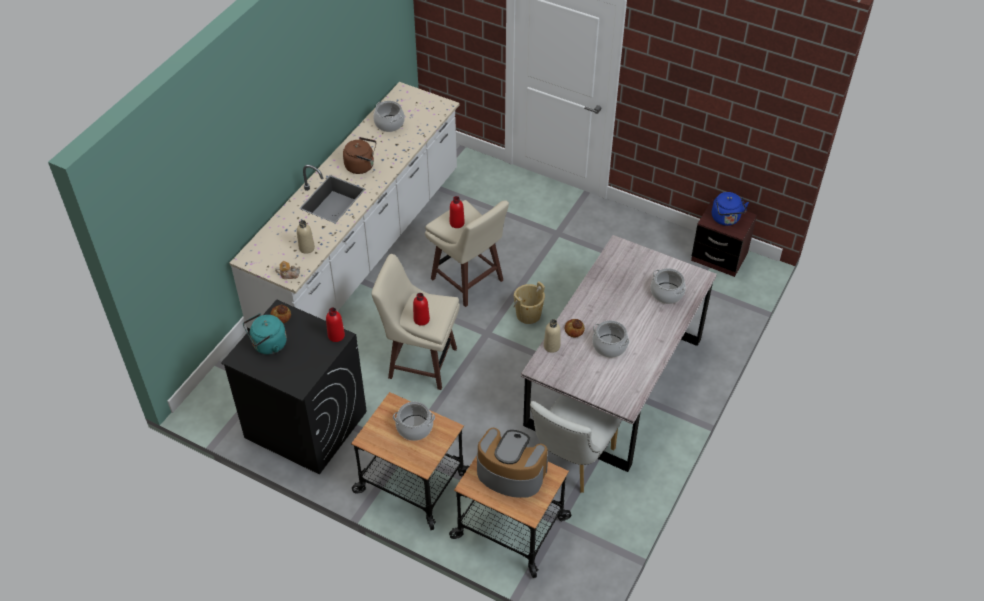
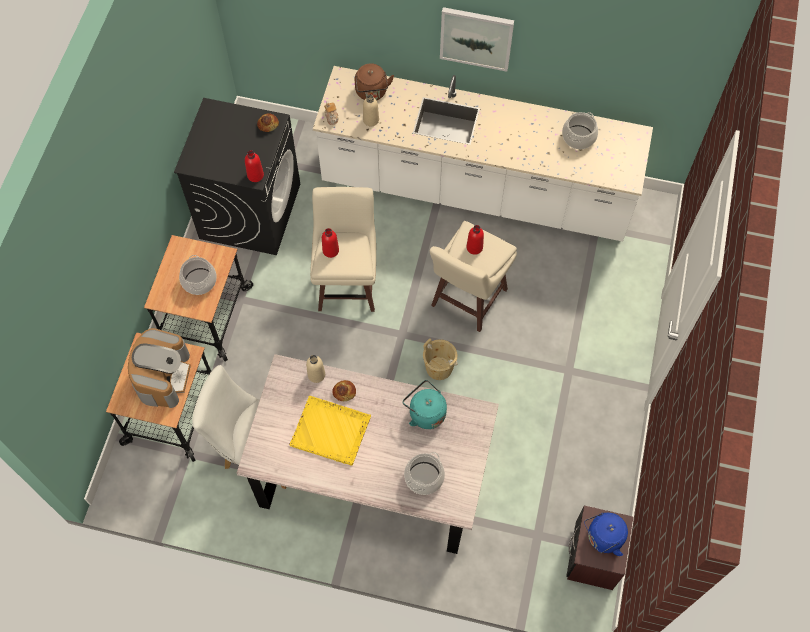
camera: 75 degrees right, 15 degrees up
turquoise kettle [243,314,287,354] -> turquoise kettle moved to [403,380,447,429]
brown kettle [343,137,376,174] -> brown kettle moved to [355,63,394,100]
cooking pot [592,320,630,358] -> yellow tray [289,396,371,466]
none -> picture [440,7,514,72]

